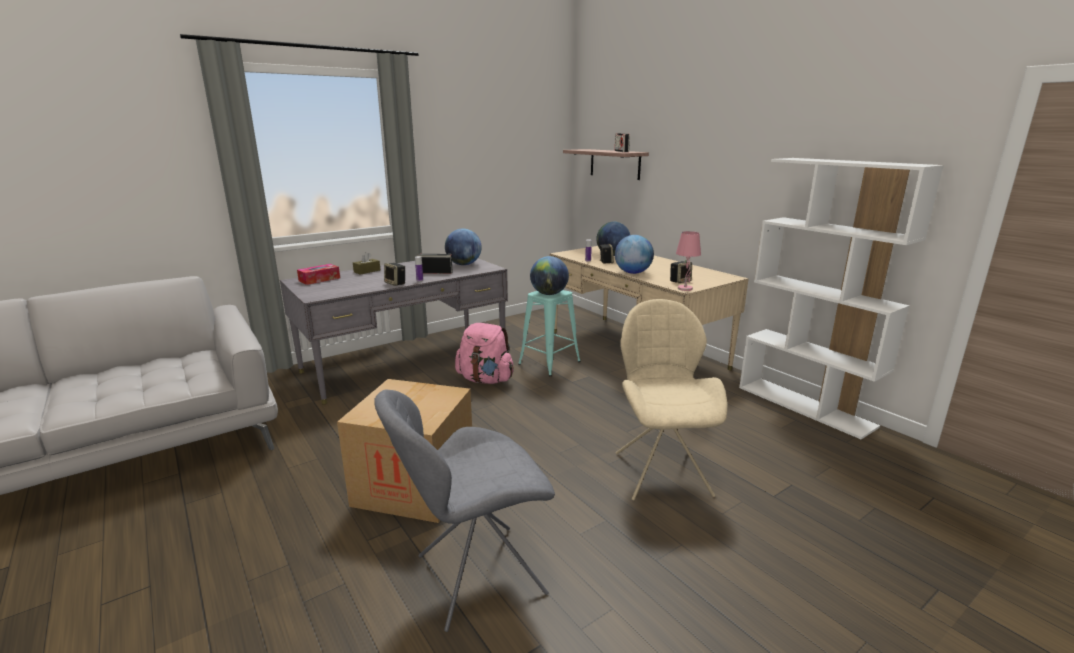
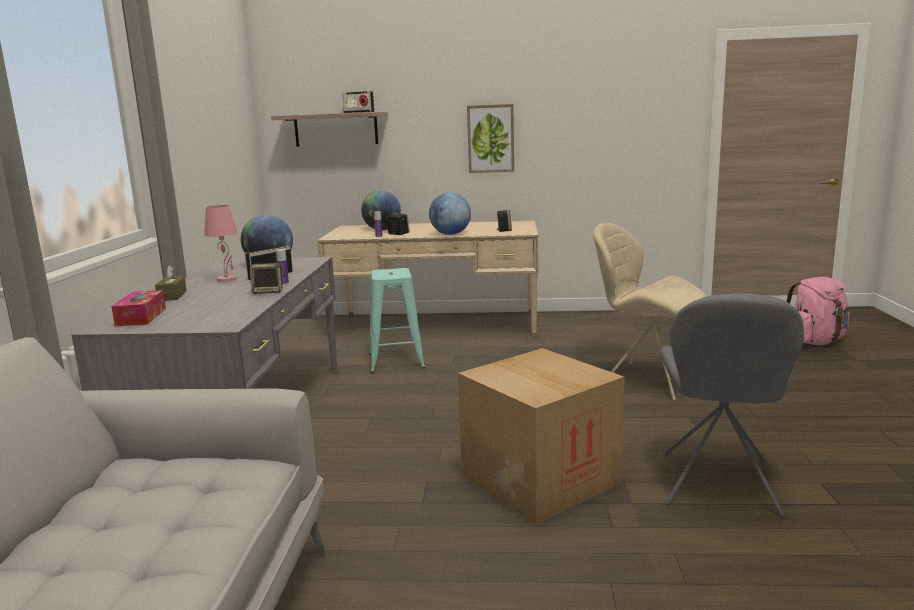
camera: 50 degrees left, 5 degrees down
pink backpack [455,323,514,384] -> pink backpack moved to [786,277,849,345]
globe [530,256,569,295] -> none
pink table lamp [676,231,701,291] -> pink table lamp moved to [204,205,238,282]
white bookcase [739,158,944,439] -> none
none -> picture [467,104,514,173]

